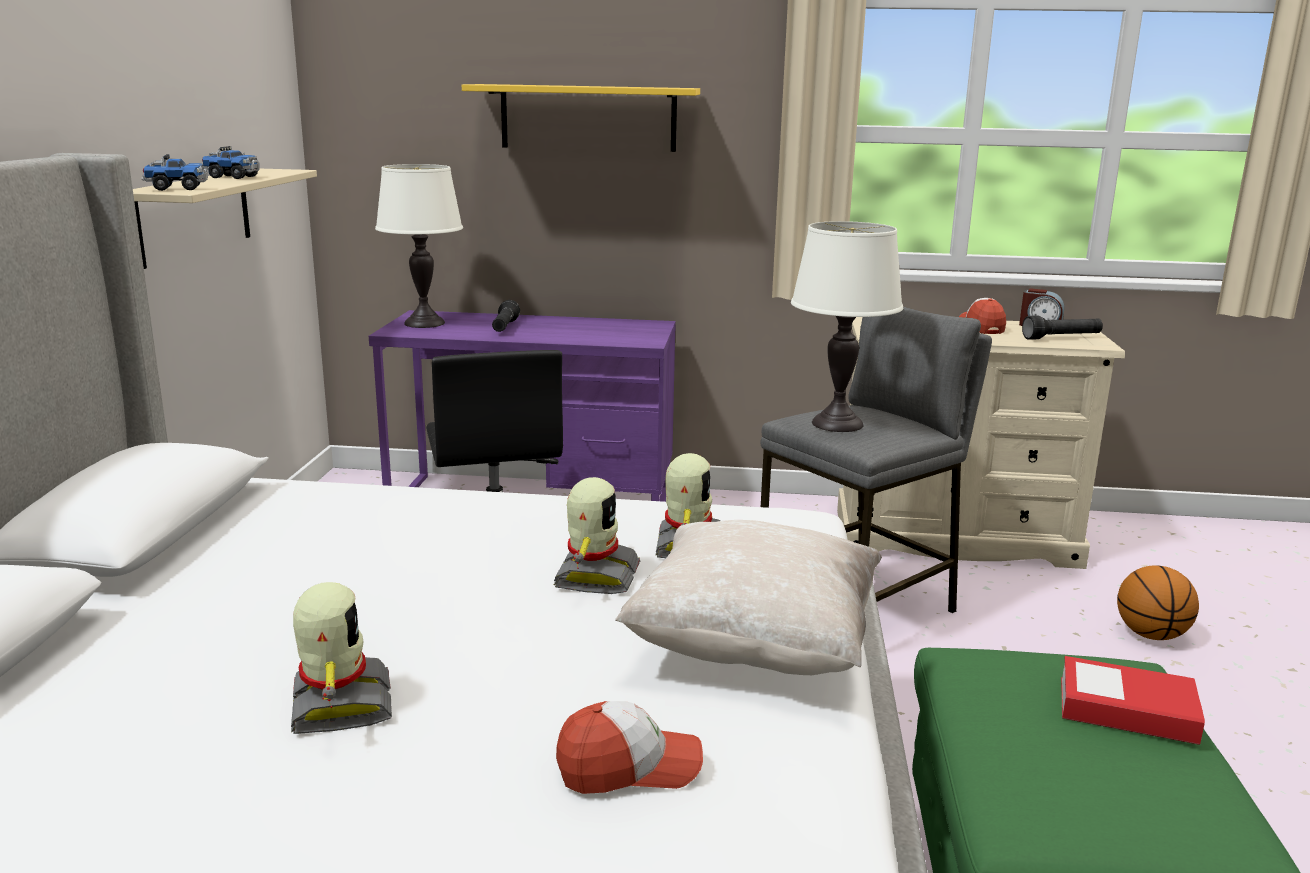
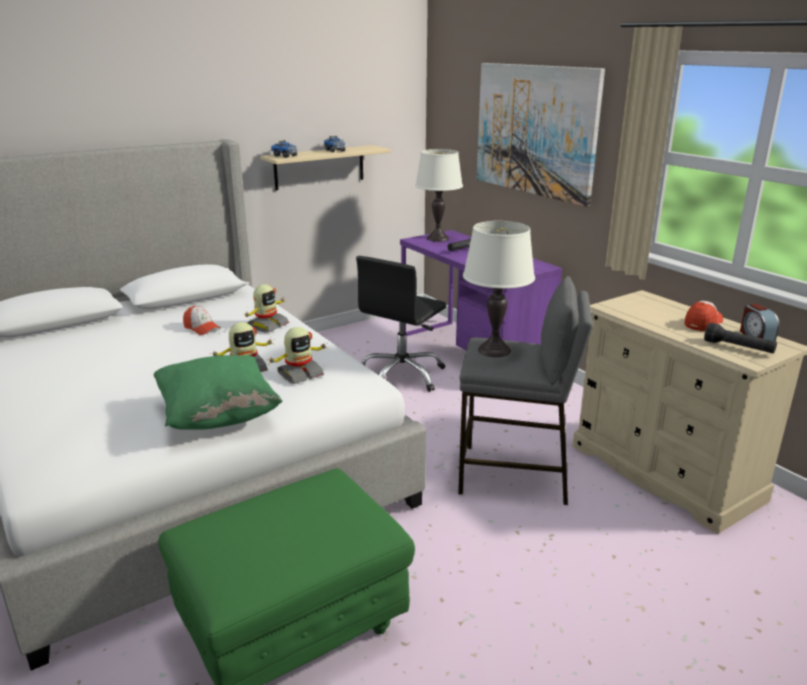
camera: 50 degrees right, 5 degrees up
toy robot [291,582,392,734] -> toy robot moved to [244,284,289,332]
yellow shelf [462,84,700,152] -> picture [476,63,605,207]
cap [556,701,703,794] -> cap moved to [183,306,221,335]
beige pillow [615,520,882,675] -> green pillow [154,355,283,430]
book [1061,656,1205,745] -> none
basketball [1117,565,1199,640] -> none

